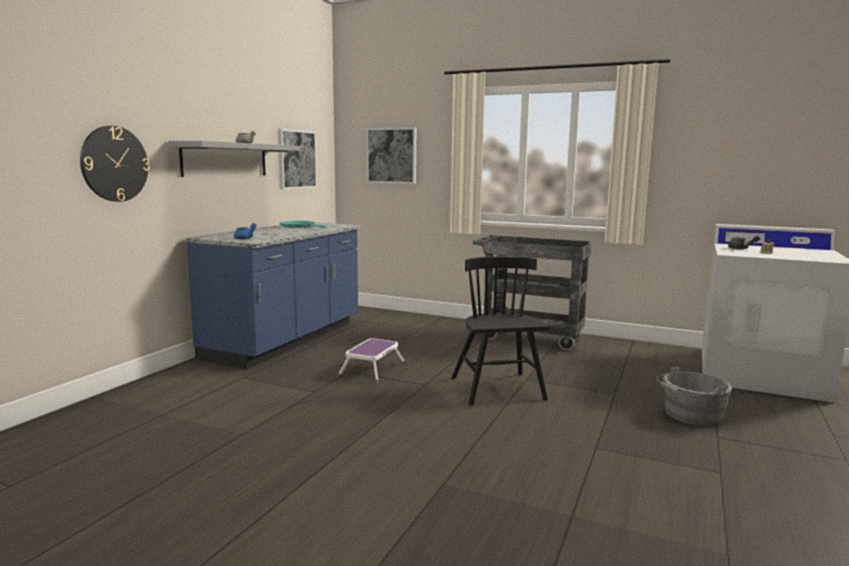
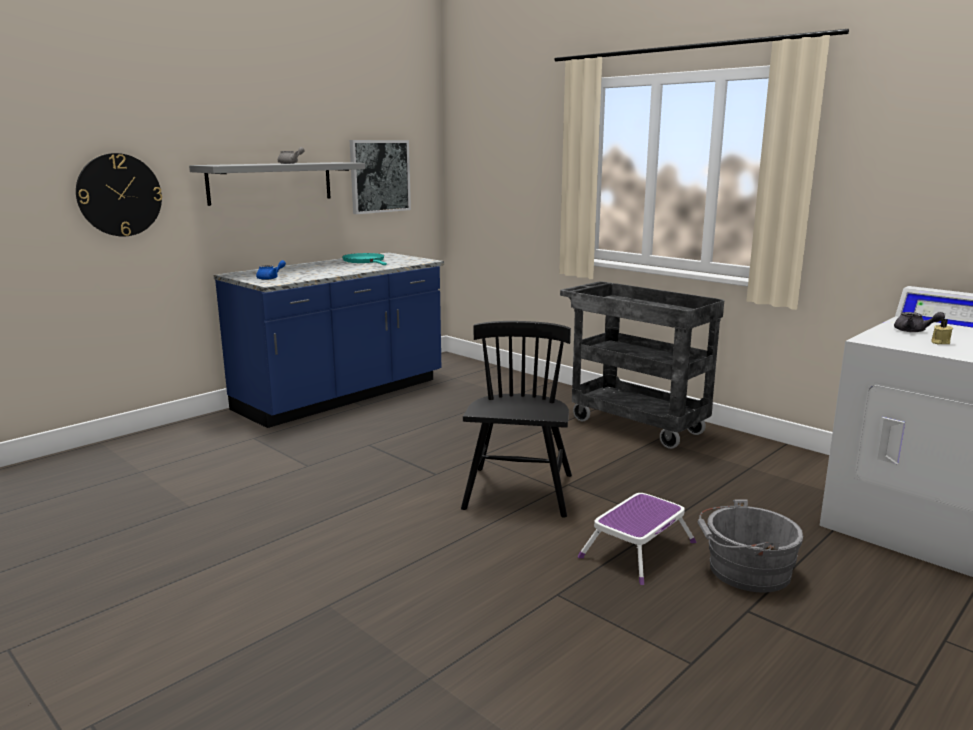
camera: 20 degrees right, 5 degrees up
purple step ladder [337,338,406,384] -> purple step ladder moved to [578,493,697,585]
picture [366,127,416,184] -> none

